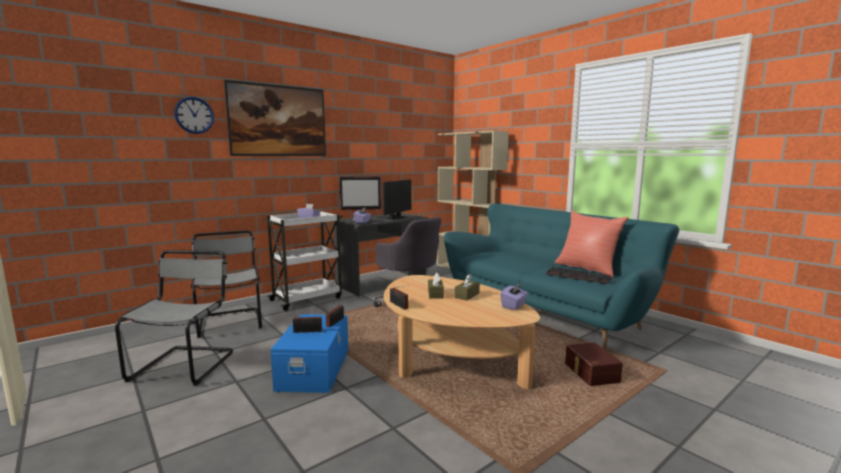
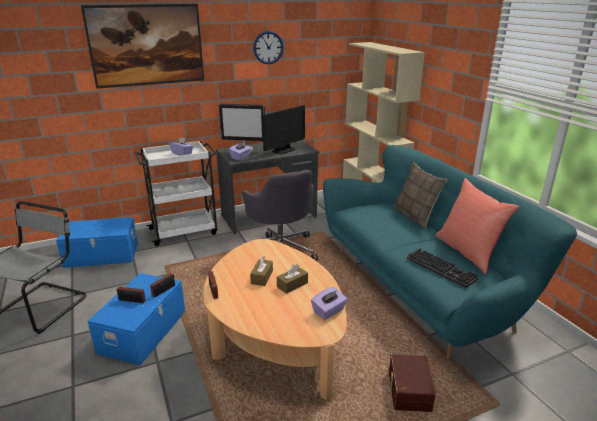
camera: 15 degrees right, 15 degrees up
wall clock [174,97,214,134] -> wall clock moved to [253,31,284,64]
grey chair [191,230,262,338] -> blue storage box [56,217,138,268]
none -> pillow [393,162,447,229]

